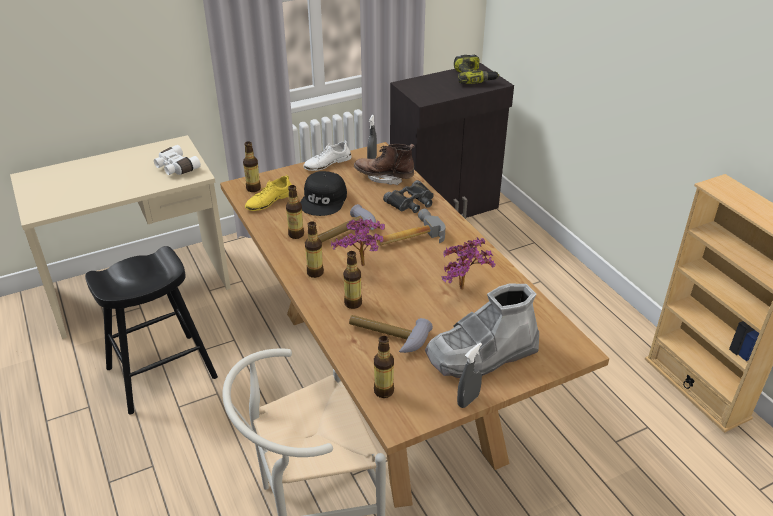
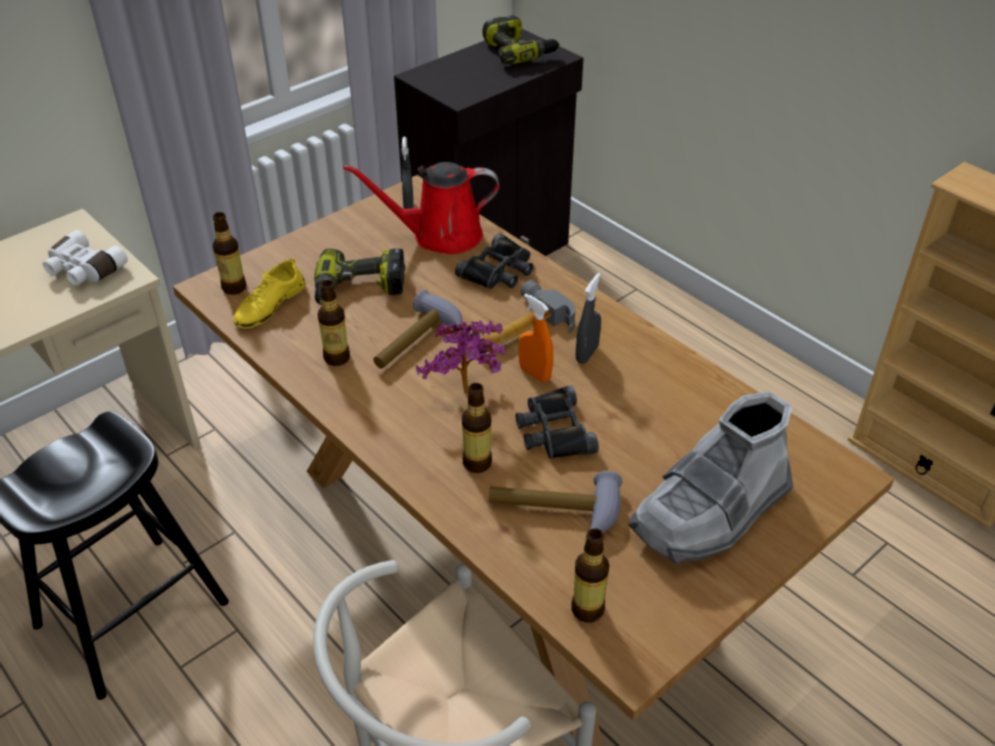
camera: 15 degrees left, 5 degrees up
black cap [300,171,347,216] -> power drill [314,249,405,305]
white shoe [304,141,352,171] -> none
bottle [305,221,324,278] -> none
brown boot [354,144,415,185] -> red watering can [343,162,499,254]
potted plant [441,237,495,290] -> none
grey spray bottle [457,342,482,408] -> grey spray bottle moved to [576,273,601,364]
none -> black binoculars [516,385,599,459]
none -> orange spray bottle [518,294,553,382]

